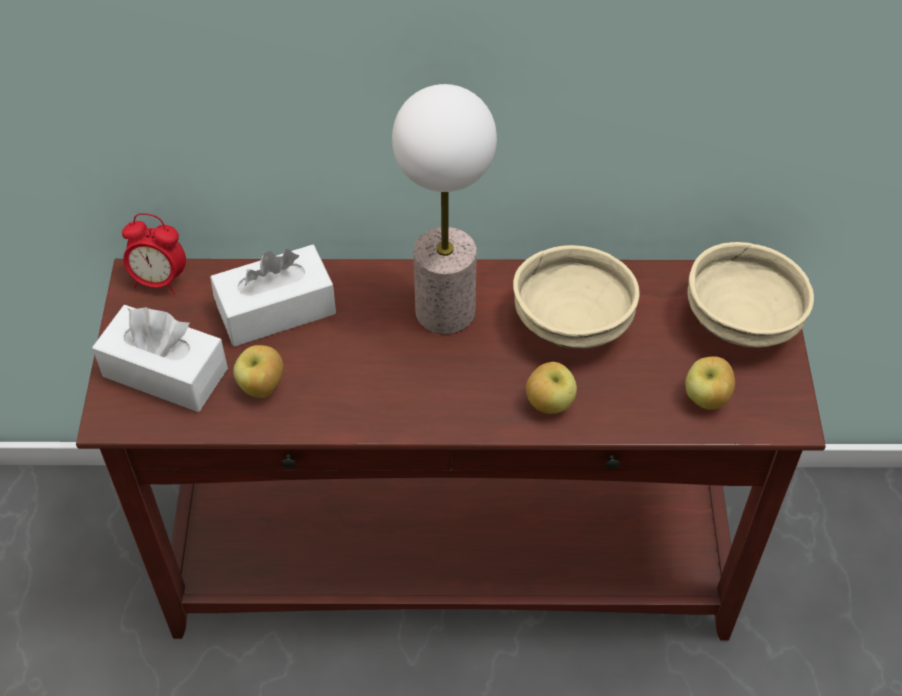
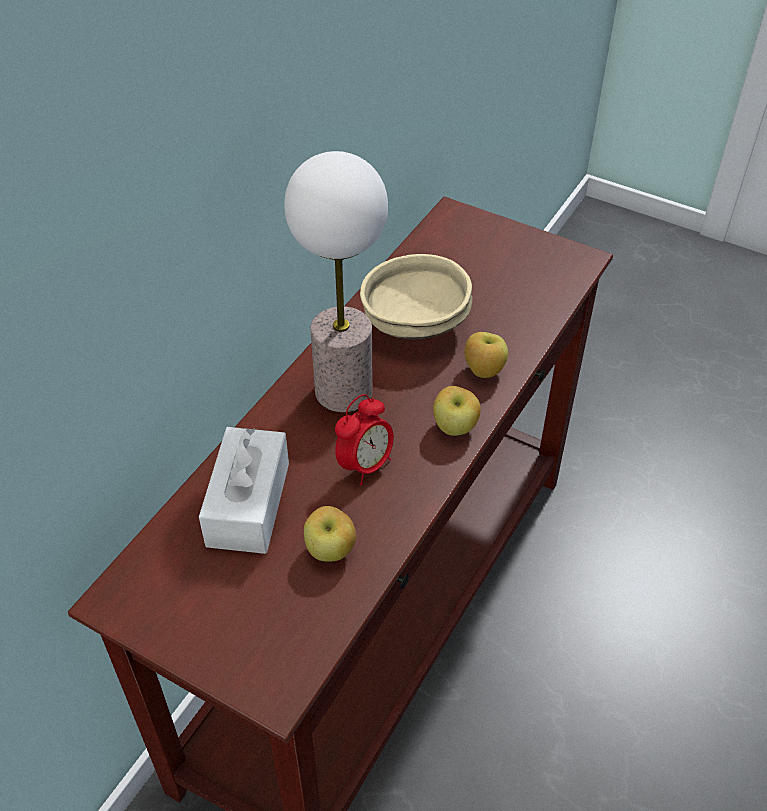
camera: 60 degrees left, 5 degrees down
white tissue box [92,305,228,412] -> none
alarm clock [122,213,186,294] -> alarm clock moved to [335,394,394,485]
apple [685,357,735,410] -> apple moved to [433,386,481,436]
beige bowl [687,242,814,347] -> none

